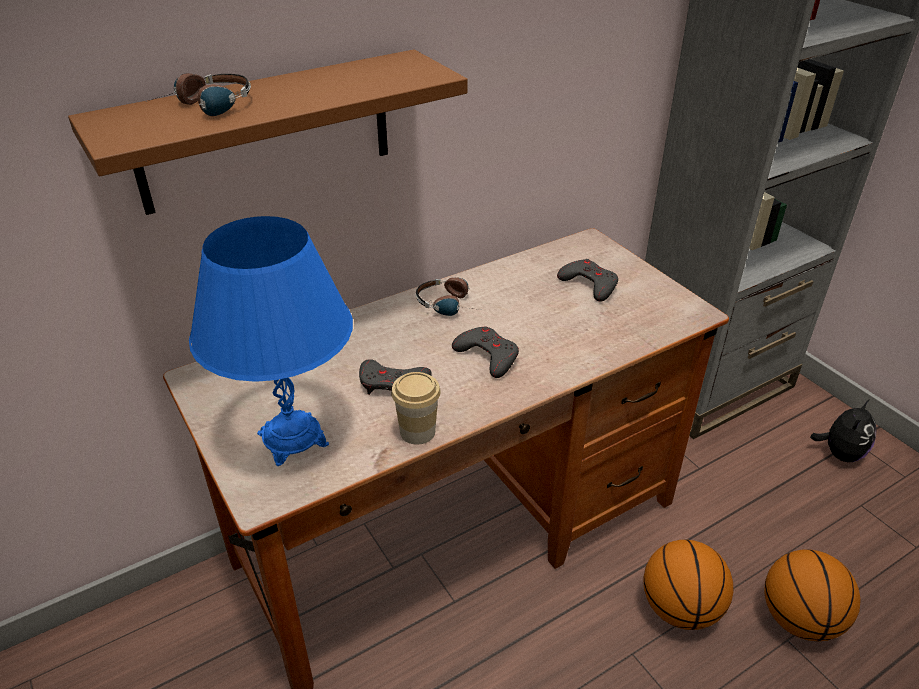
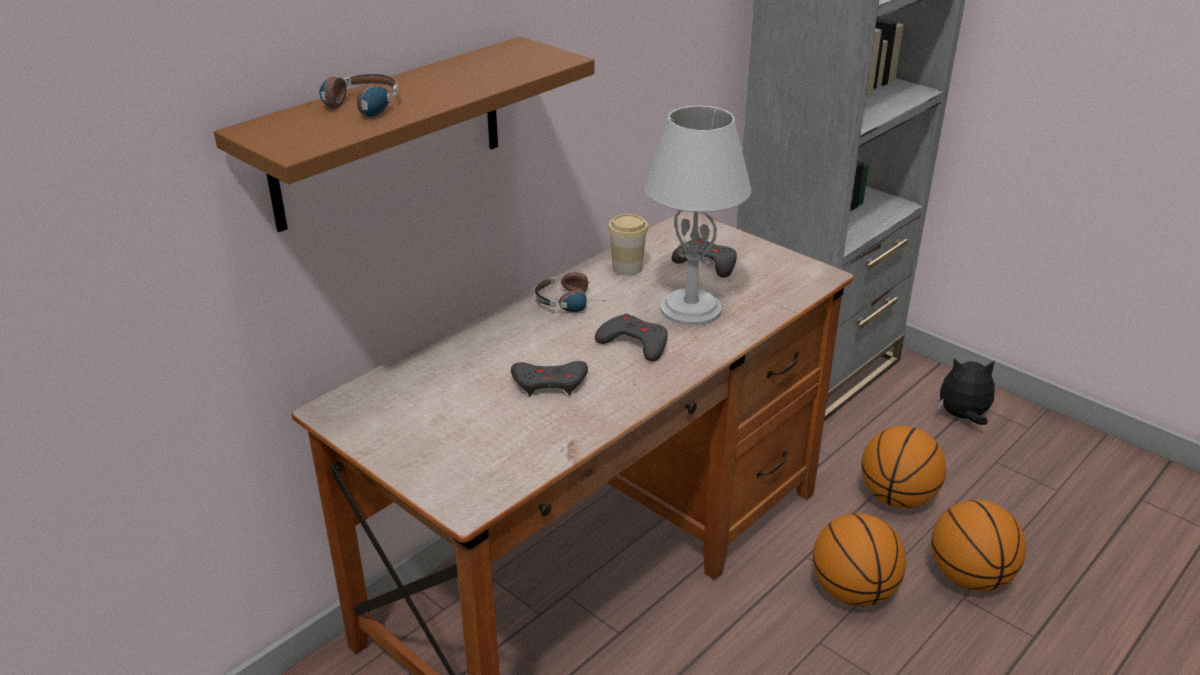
camera: 15 degrees left, 5 degrees down
blue table lamp [189,216,353,466] -> none
cup [391,372,441,445] -> cup moved to [608,214,648,276]
plush toy [810,399,876,462] -> plush toy turned 105 degrees counterclockwise [938,358,995,425]
none -> grey table lamp [644,105,751,325]
none -> basketball [861,426,946,508]

